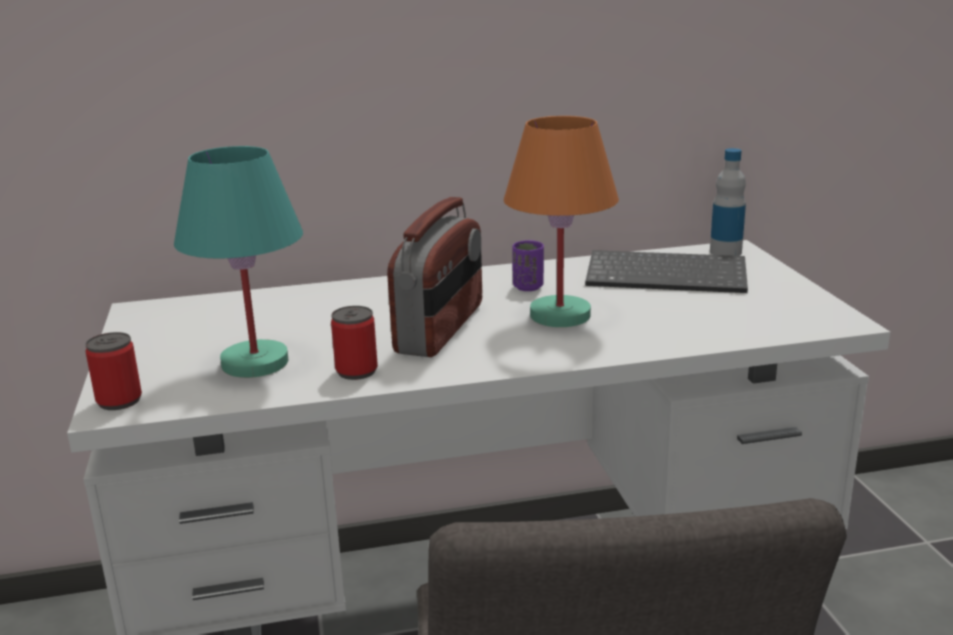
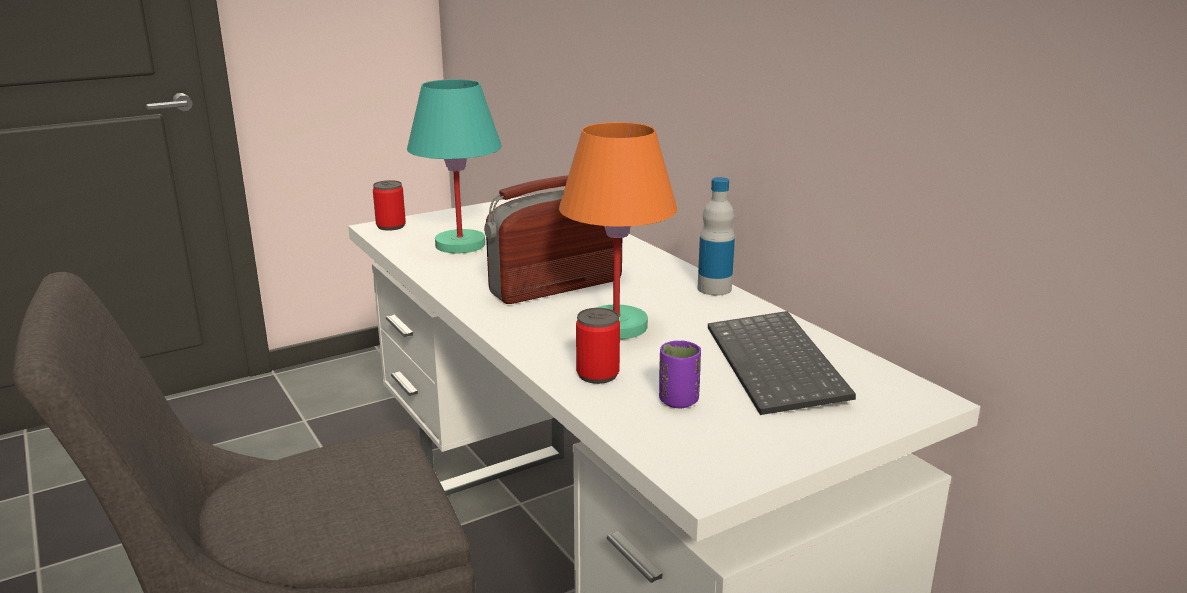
camera: 70 degrees right, 0 degrees up
can [331,306,378,380] -> can moved to [576,308,620,384]
radio [387,197,483,357] -> radio turned 150 degrees clockwise [484,175,622,304]
purple cup [512,240,544,291] -> purple cup moved to [659,341,701,408]
bottle [710,148,746,256] -> bottle moved to [697,177,735,296]

